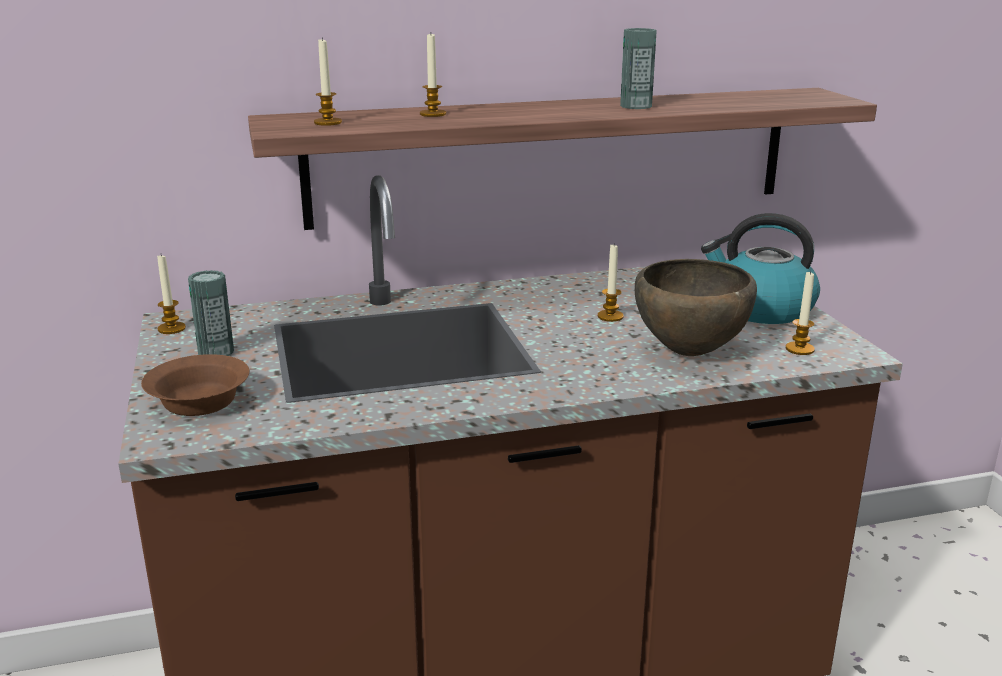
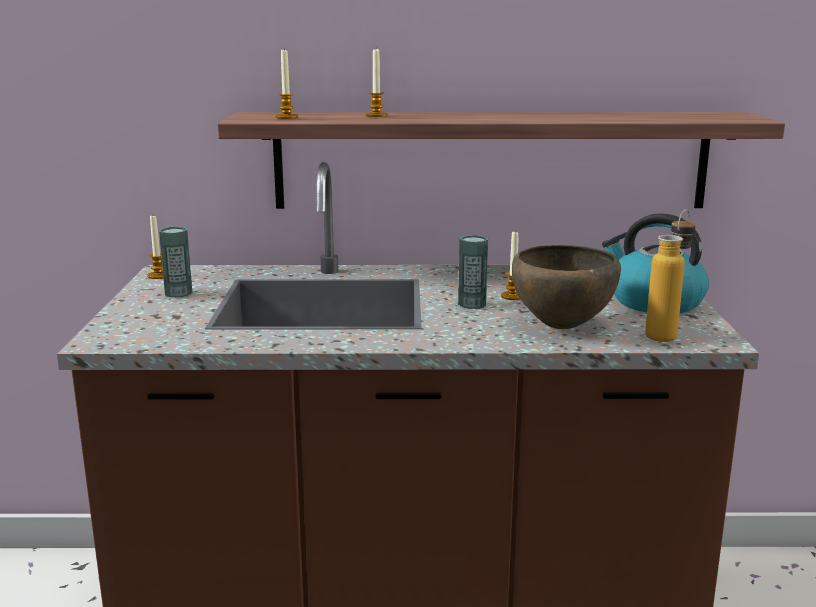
camera: 15 degrees right, 5 degrees down
brown bowl [141,354,250,416] -> none
can [620,28,657,109] -> can moved to [458,235,488,309]
candle [786,270,815,355] -> bottle [645,209,696,342]

